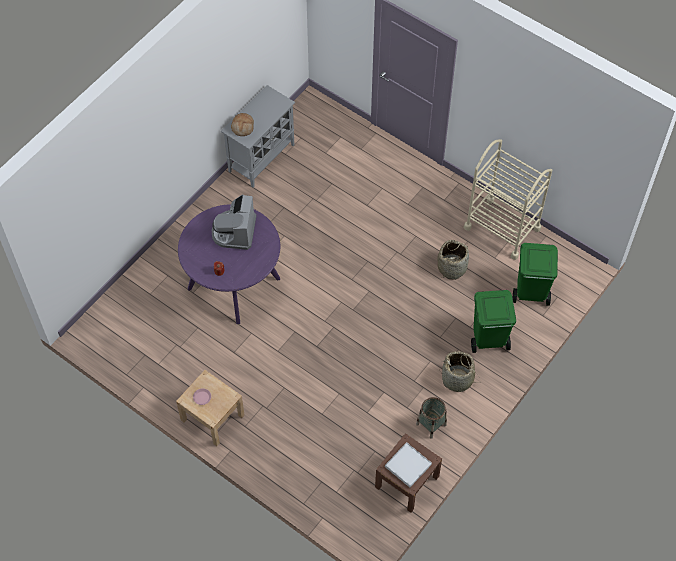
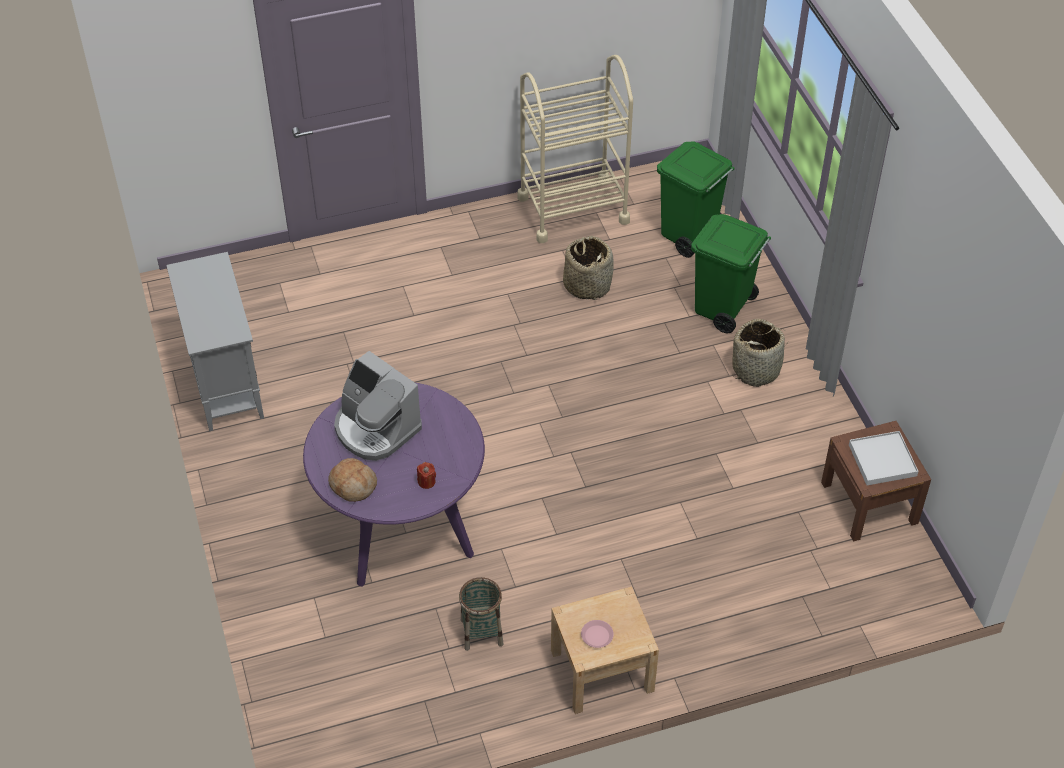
camera: 55 degrees left, 10 degrees down
bread [231,113,254,136] -> bread moved to [328,458,377,502]
basket [416,397,447,439] -> basket moved to [459,577,503,651]

